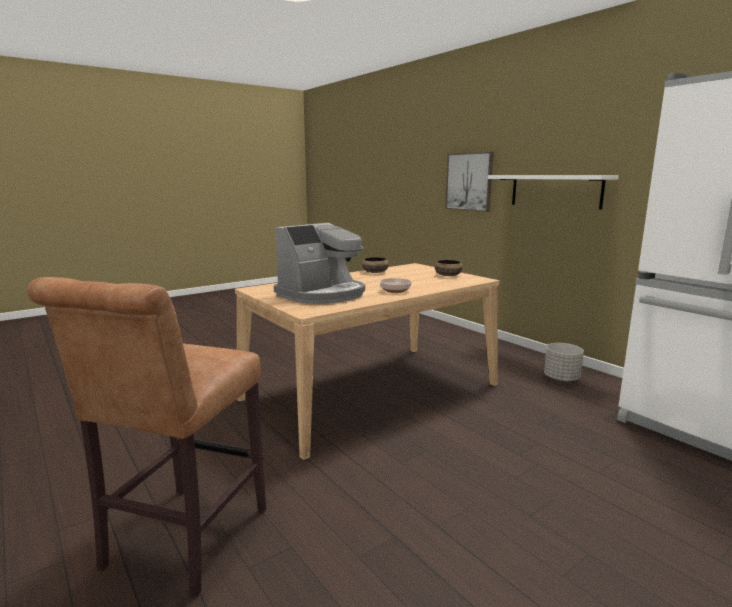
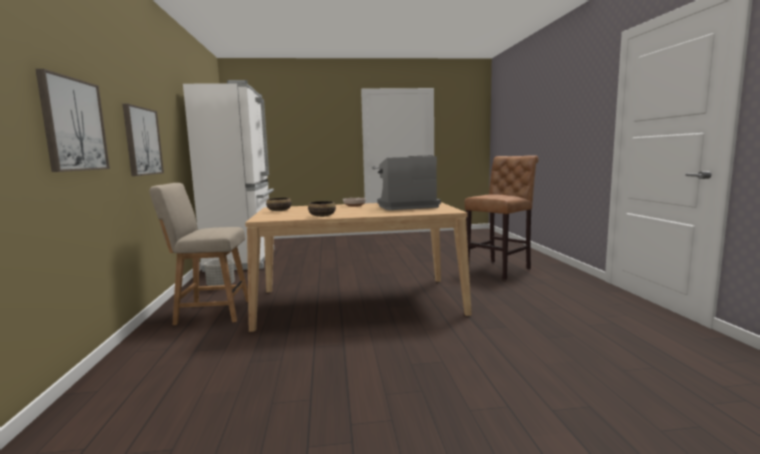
camera: 150 degrees left, 5 degrees down
white shelf [488,175,619,210] -> picture [123,104,164,176]
none -> beige chair [149,183,248,325]

